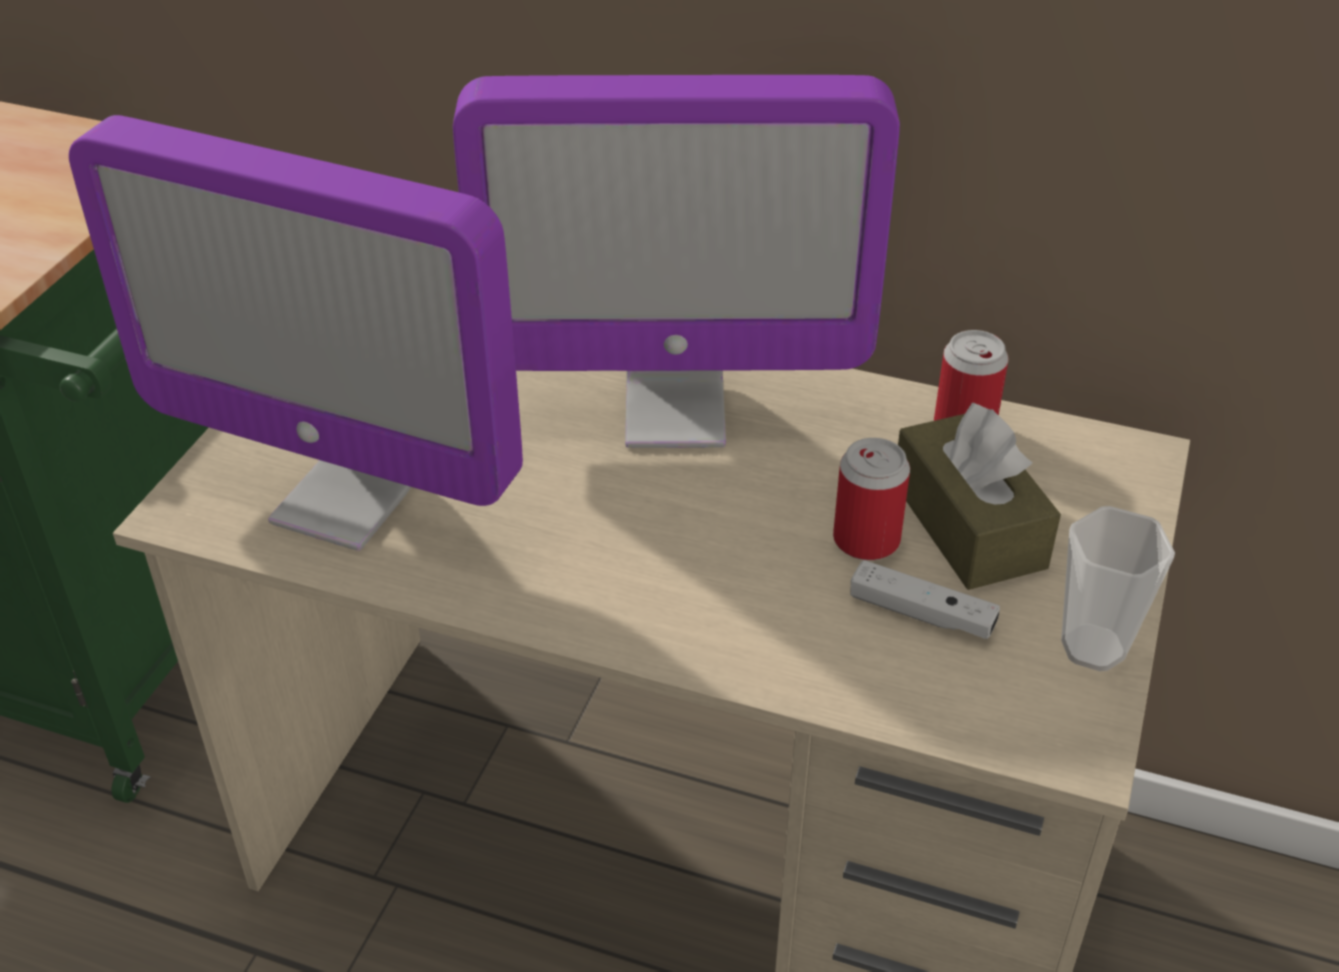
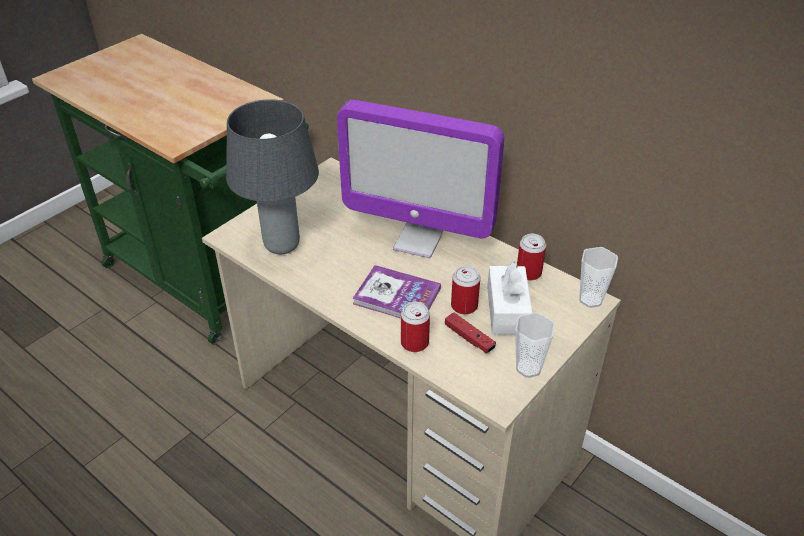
camera: 20 degrees right, 0 degrees up
monitor [69,115,523,551] -> grey table lamp [226,99,319,254]
white game controller [850,560,1000,639] -> red game controller [445,313,496,353]
brown tissue box [898,402,1061,590] -> white tissue box [487,262,533,335]
none -> book [352,265,441,318]
none -> can [401,302,430,352]
none -> cup [579,247,618,308]

